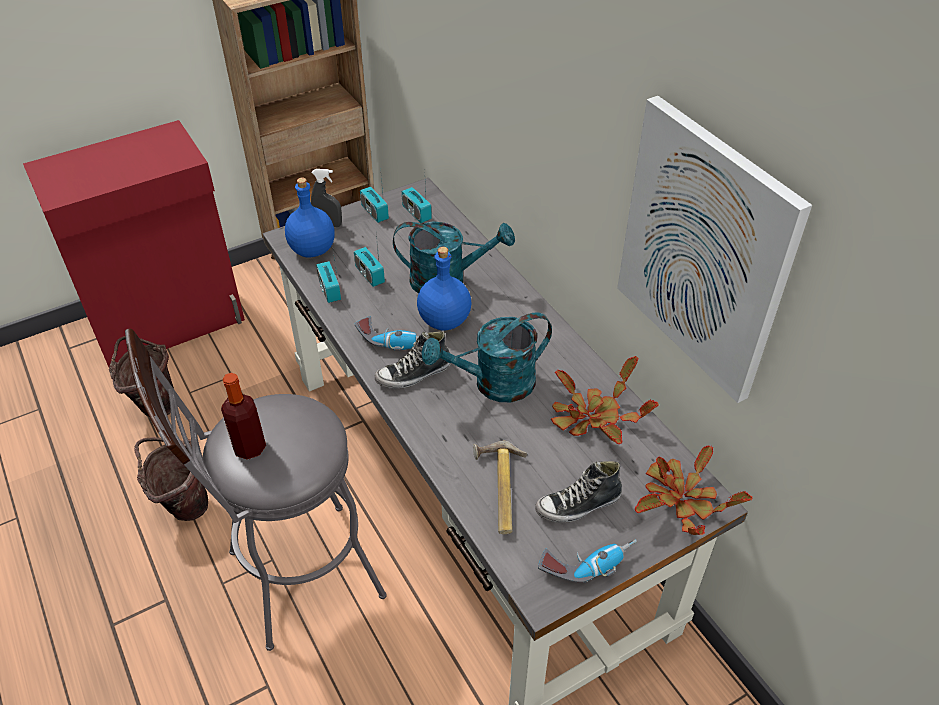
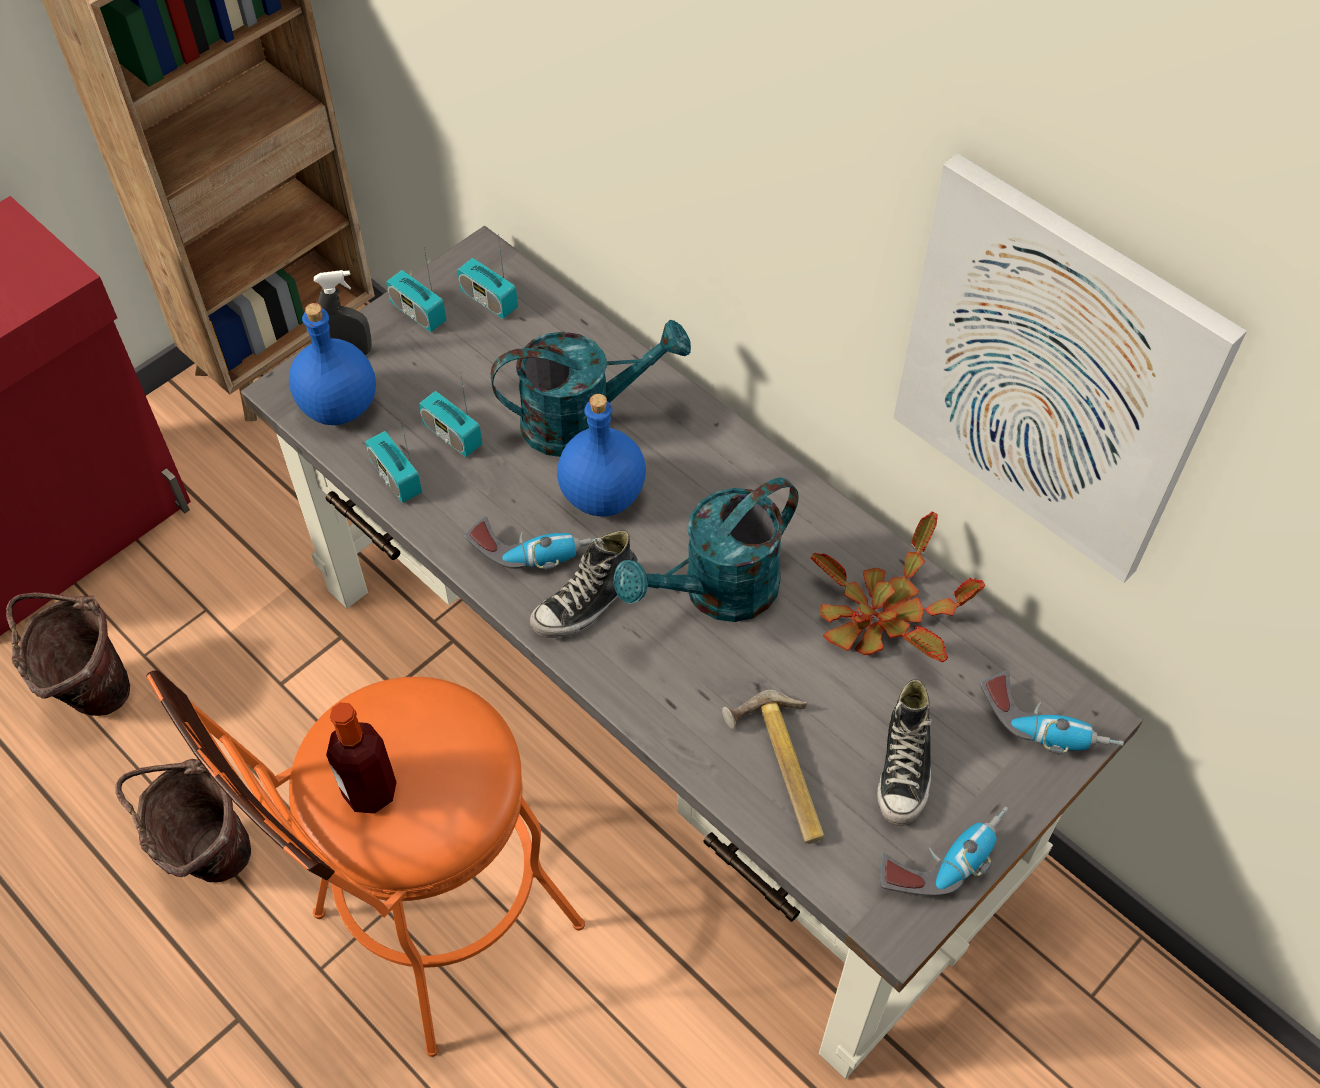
camera: 15 degrees left, 10 degrees up
grey stool [125,329,387,651] -> orange stool [146,670,585,1057]
shoe [535,461,622,523] -> shoe turned 45 degrees counterclockwise [877,679,932,826]
potted plant [635,445,753,535] -> power drill [980,671,1124,755]

